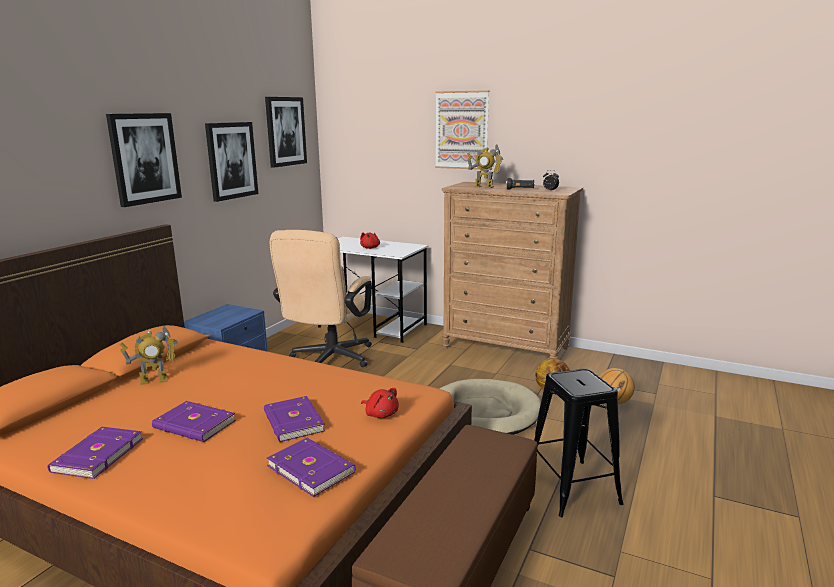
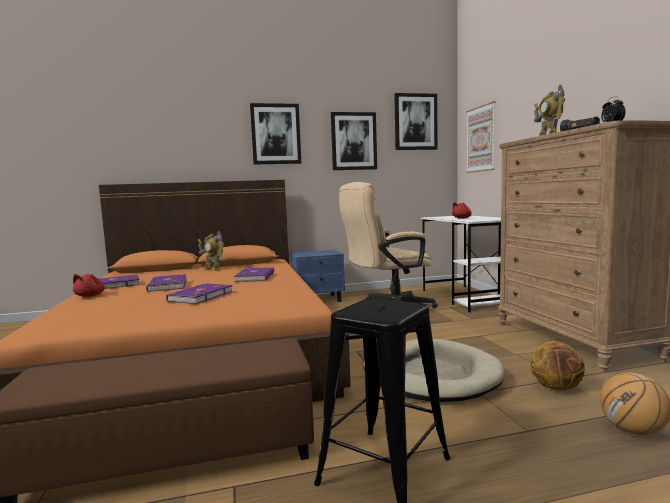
camera: 50 degrees right, 10 degrees down
purple book [267,438,356,497] -> purple book moved to [234,267,274,282]
red plush toy [361,388,399,418] -> red plush toy moved to [73,274,105,297]
picture [435,90,489,170] -> picture moved to [466,101,496,173]

